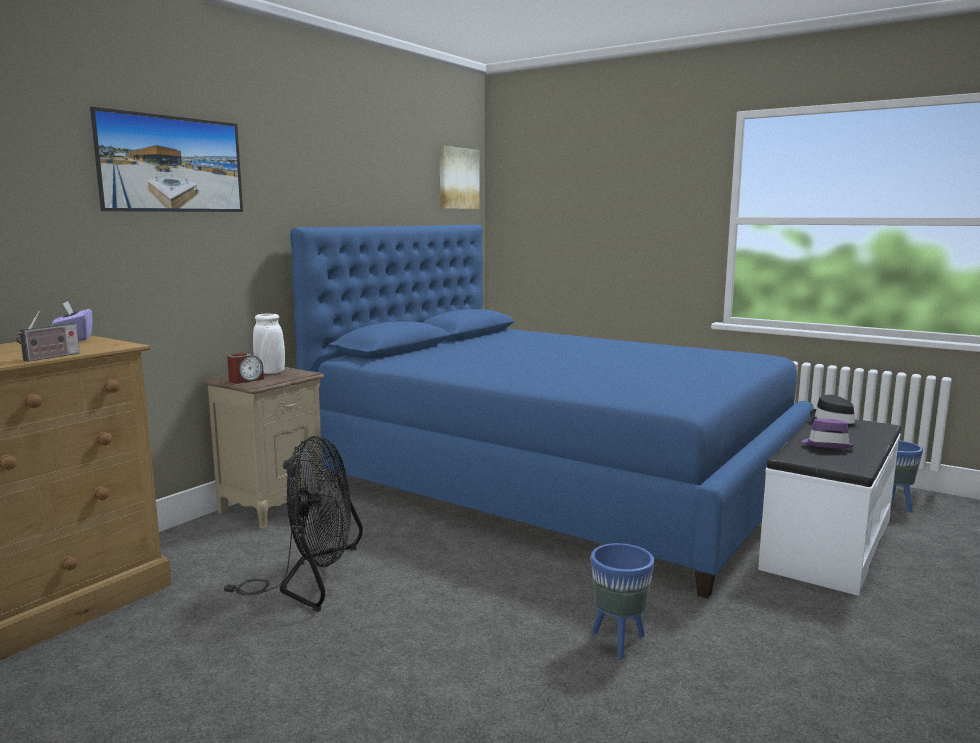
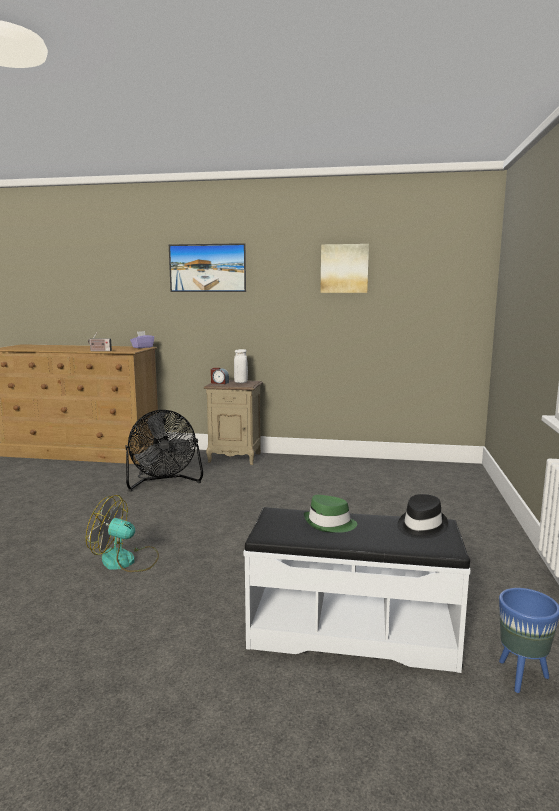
camera: 65 degrees right, 0 degrees up
blue bed [290,224,814,599] -> none
picture [439,146,480,209] -> picture moved to [320,244,369,293]
blue planter [591,543,654,659] -> fan [86,495,159,572]
purple hat [802,418,855,449] -> green hat [304,495,357,533]

